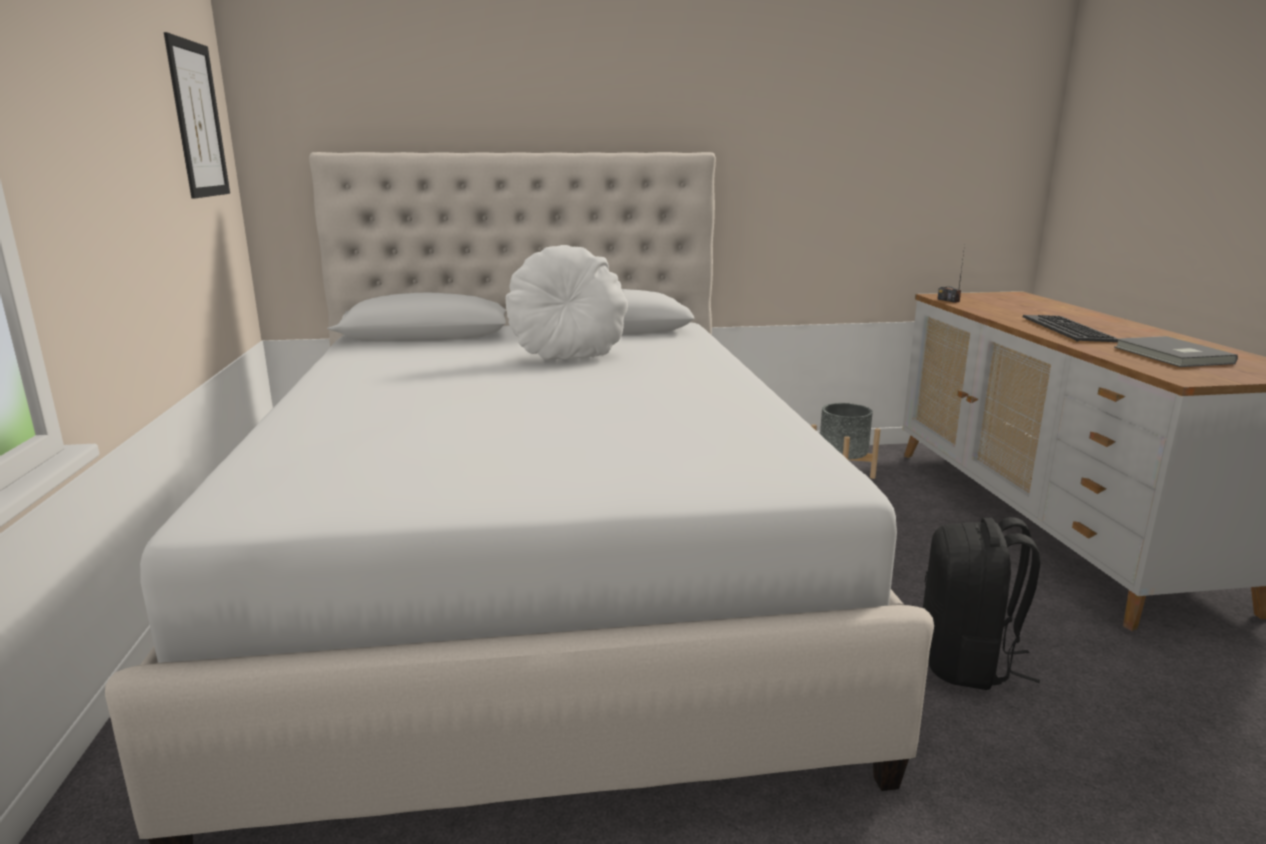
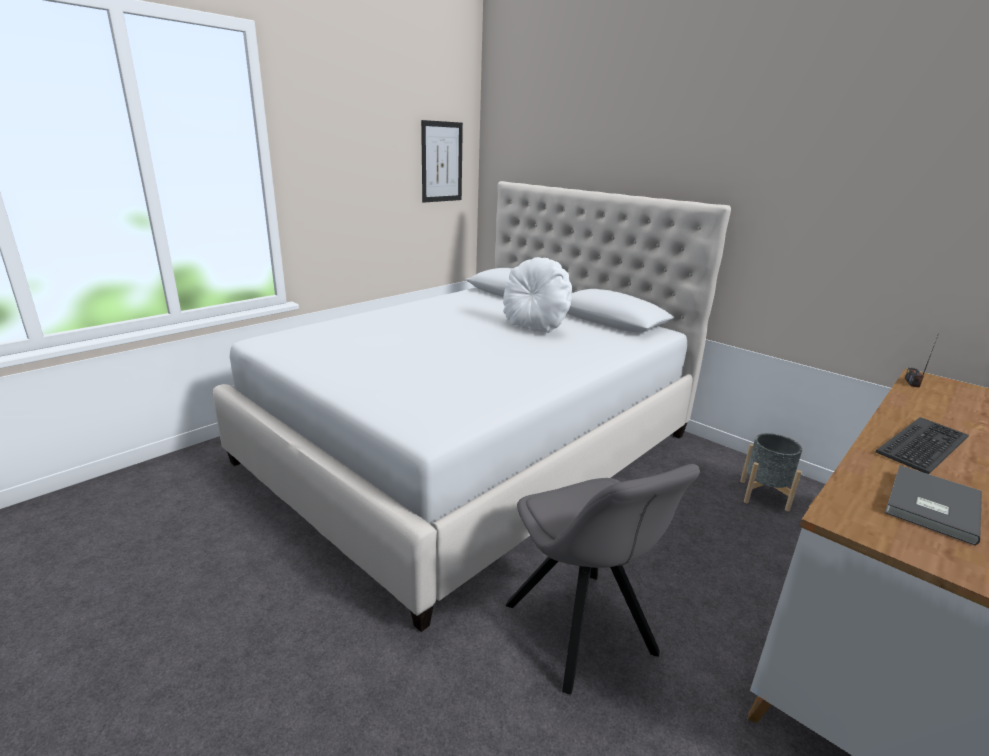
camera: 50 degrees right, 5 degrees up
black backpack [923,517,1040,690] -> grey chair [506,464,700,695]

